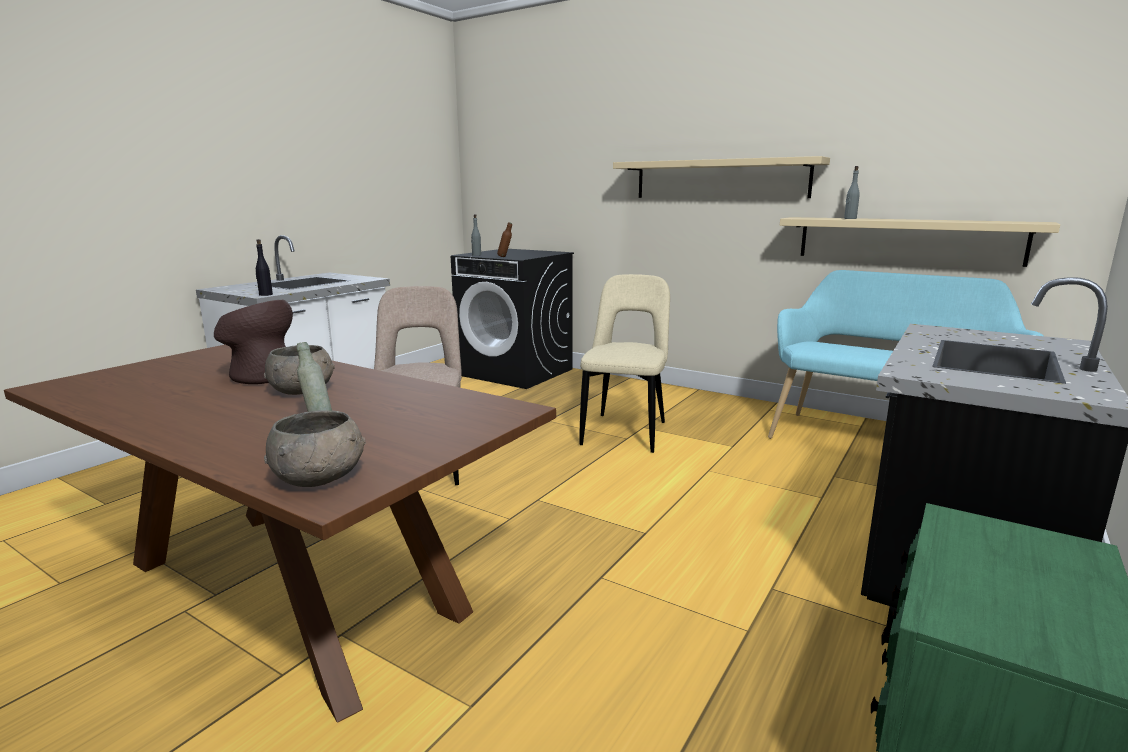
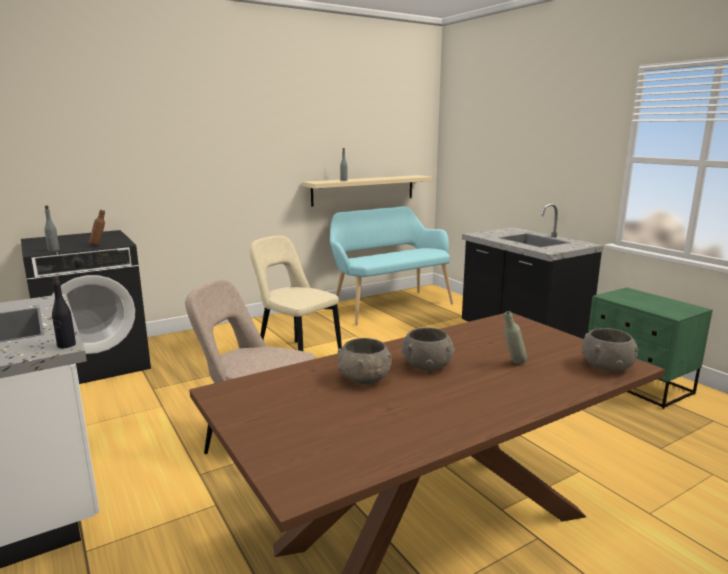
camera: 65 degrees left, 0 degrees up
brown vase [214,300,293,384] -> grey bowl [337,338,392,384]
beige shelf [613,156,830,198] -> none

